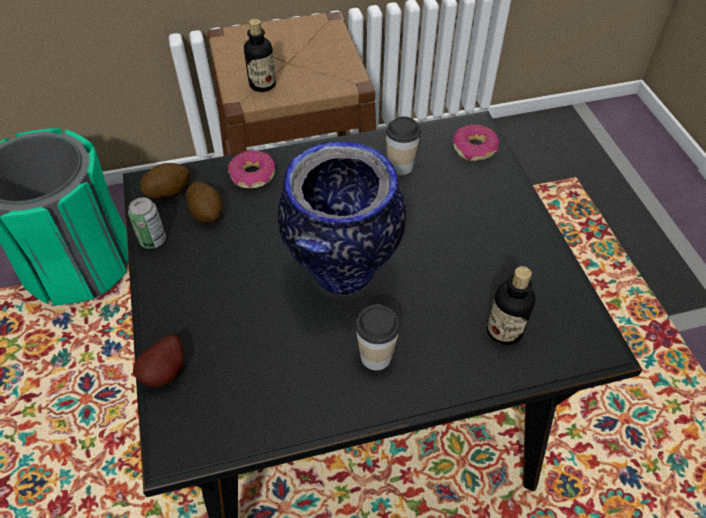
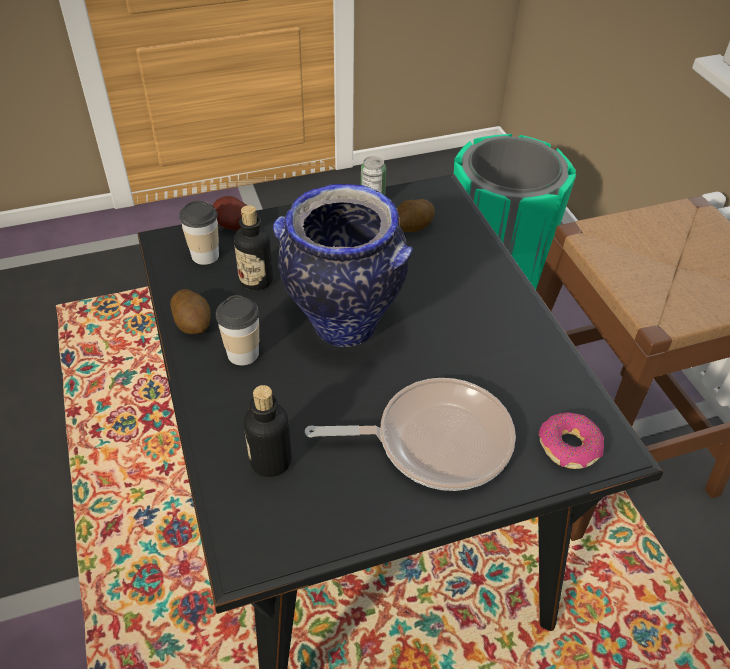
camera: 85 degrees right, 5 degrees down
potato [140,163,190,198] -> potato moved to [170,289,211,334]
donut [228,150,275,189] -> none
bottle [244,19,276,92] -> bottle moved to [234,205,273,291]
cup [386,116,421,175] -> cup moved to [179,201,219,265]
none -> frying pan [305,378,516,491]

